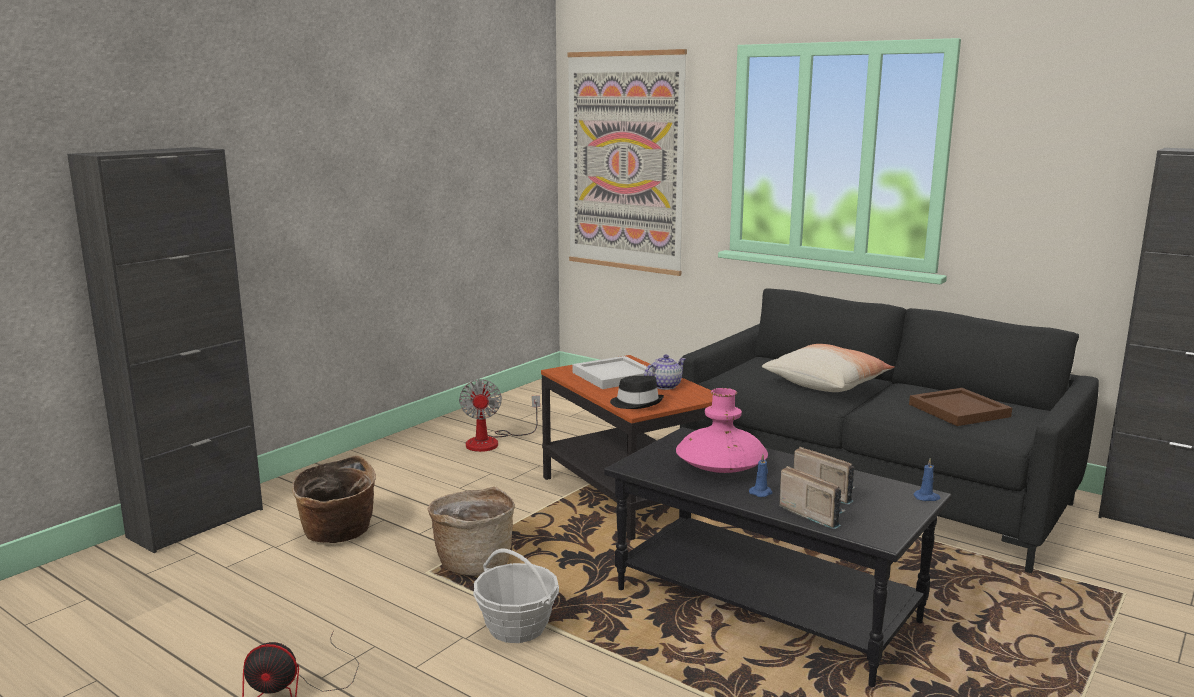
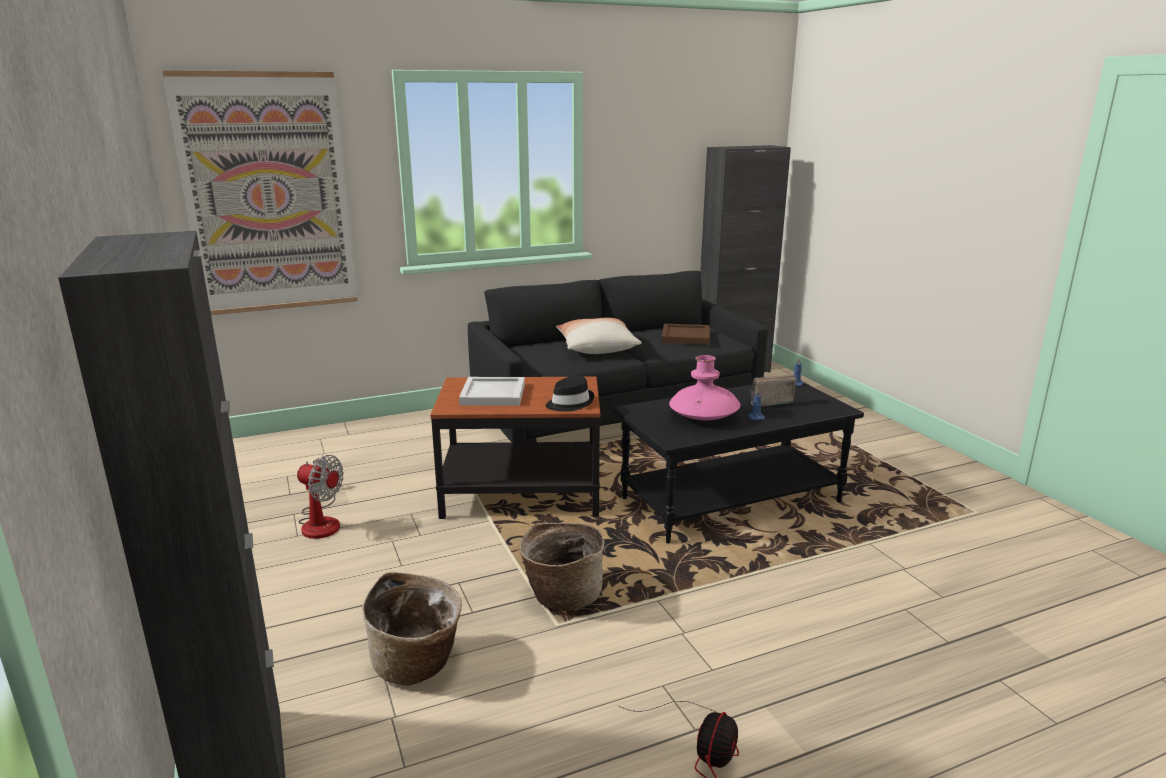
camera: 60 degrees left, 5 degrees up
basket [473,549,559,643] -> none
teapot [644,355,686,390] -> none
radio [779,466,846,529] -> none

